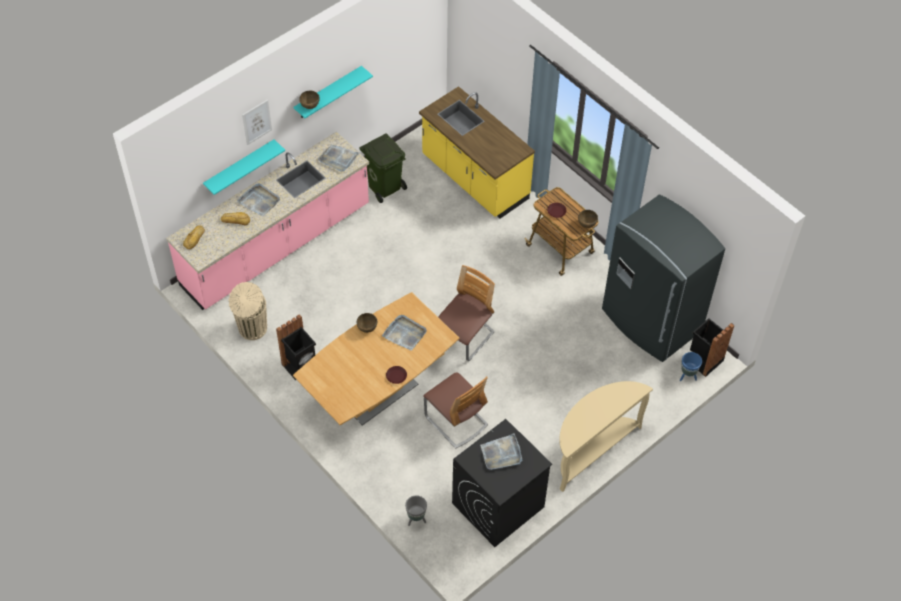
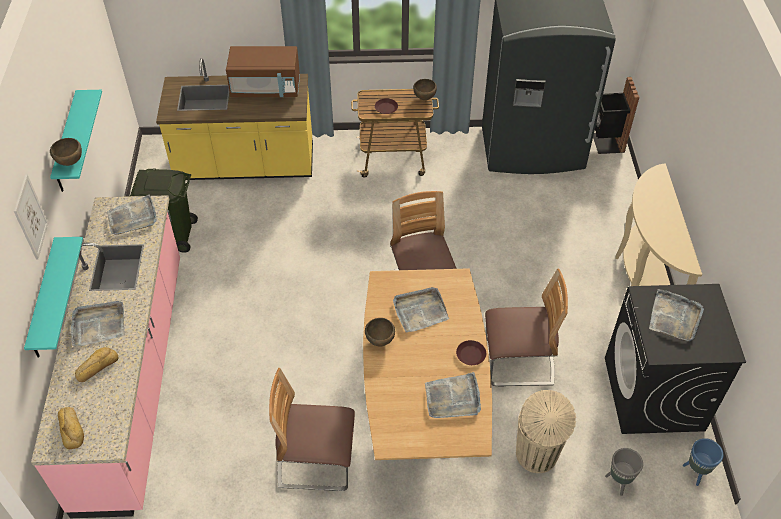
camera: 50 degrees left, 5 degrees down
beige trash can [229,282,267,340] -> beige trash can moved to [516,390,576,473]
black trash can [276,314,316,380] -> chair [269,368,355,491]
blue planter [680,352,702,381] -> blue planter moved to [683,438,723,486]
none -> brown microwave [226,46,300,97]
none -> grey tray [425,372,481,418]

